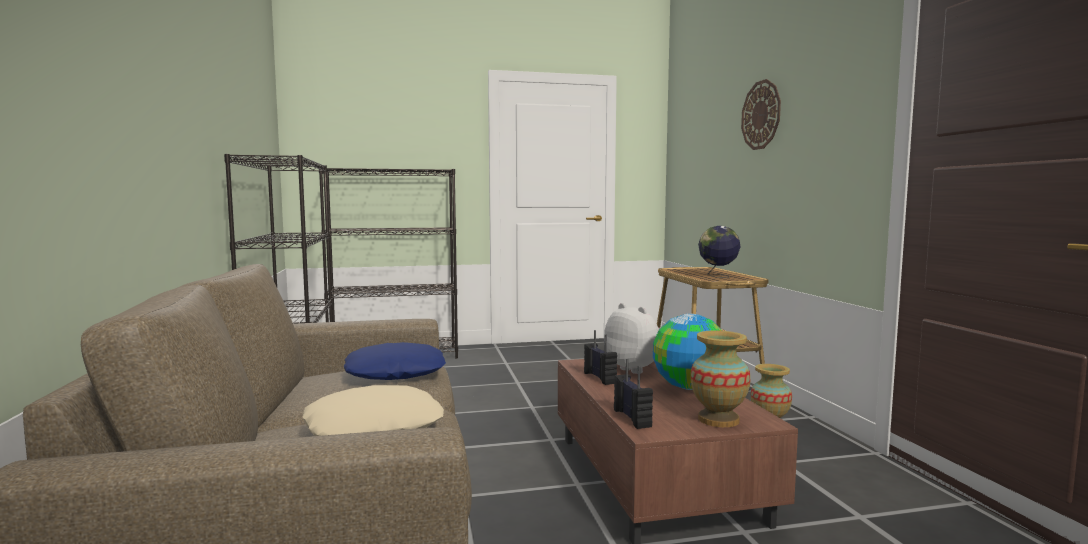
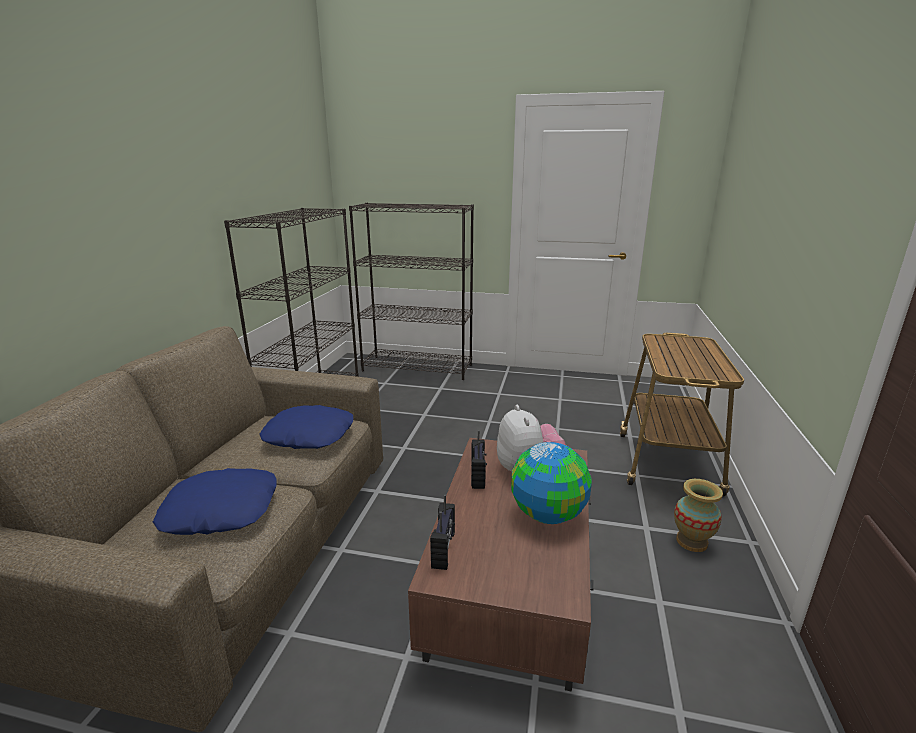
camera: 25 degrees right, 15 degrees up
beige pillow [302,385,444,436] -> blue pillow [153,468,277,535]
vase [691,330,751,427] -> none
globe [698,226,740,278] -> none
wall clock [741,79,781,150] -> none

